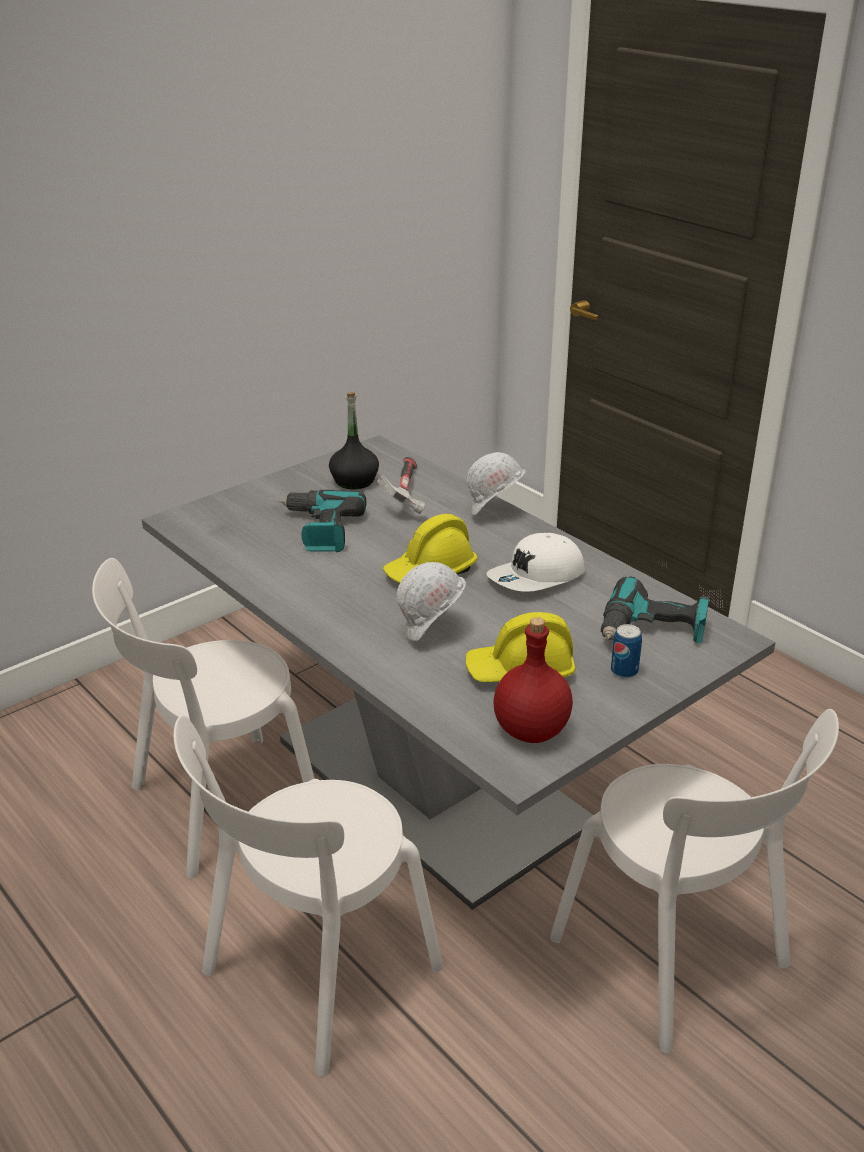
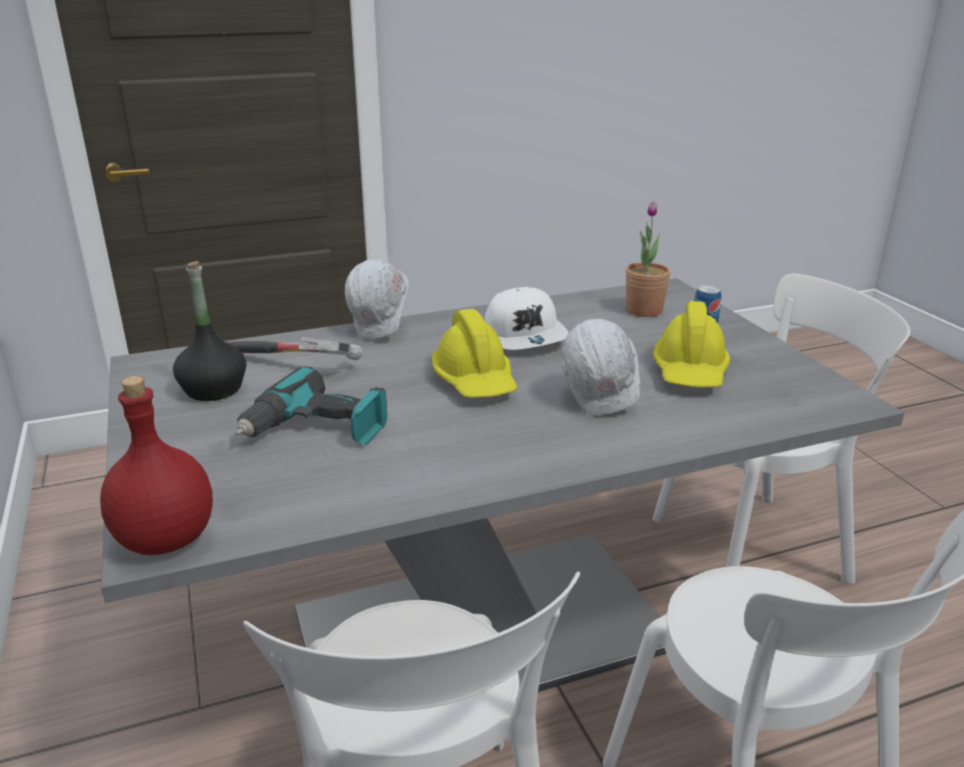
camera: 70 degrees left, 5 degrees down
red bottle [493,617,573,743] -> red bottle moved to [100,376,213,555]
power drill [601,576,709,644] -> potted plant [626,202,671,317]

